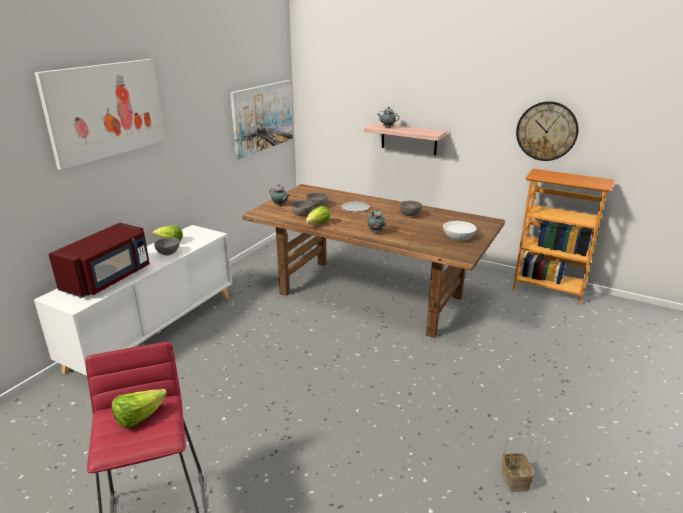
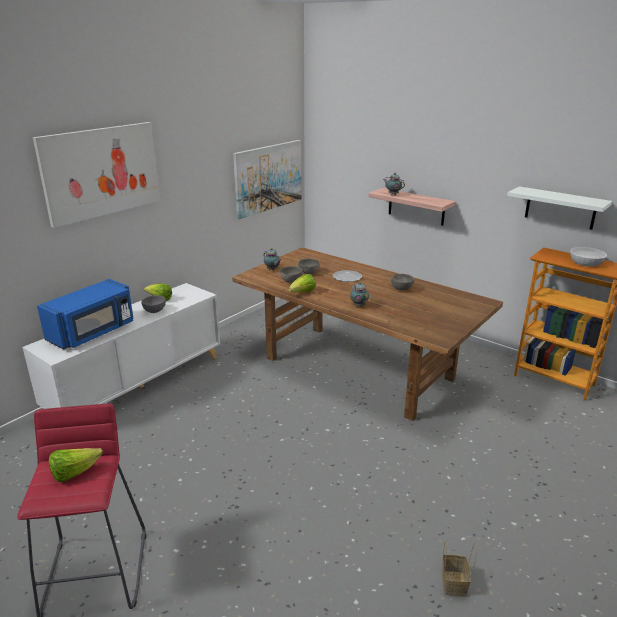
camera: 10 degrees right, 0 degrees up
red microwave [49,223,150,298] -> blue microwave [37,279,133,349]
white bowl [443,221,477,241] -> white bowl moved to [570,247,607,267]
wall clock [516,101,579,161] -> white shelf [507,186,612,230]

